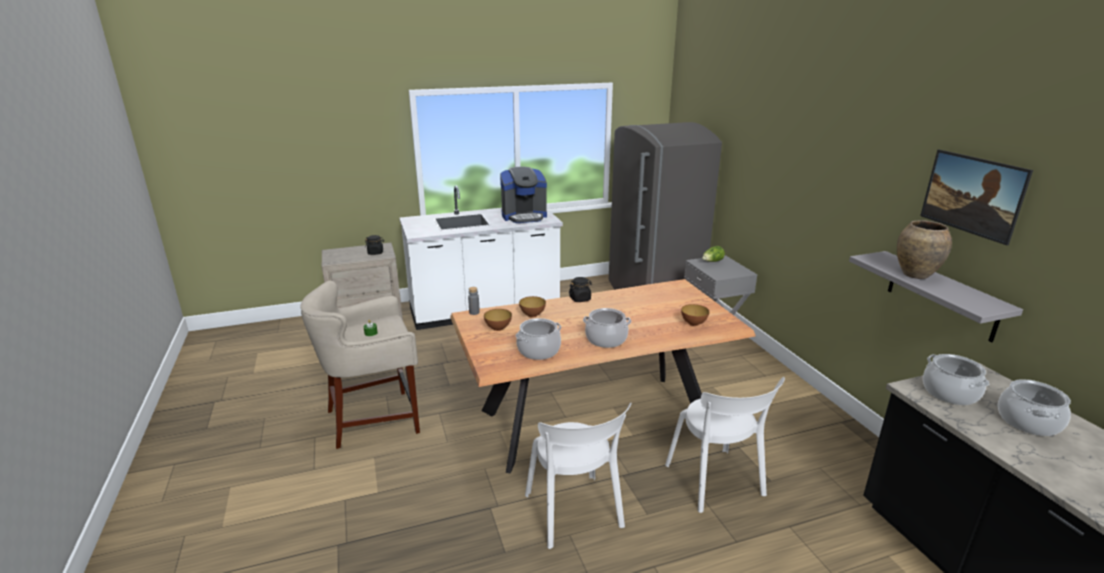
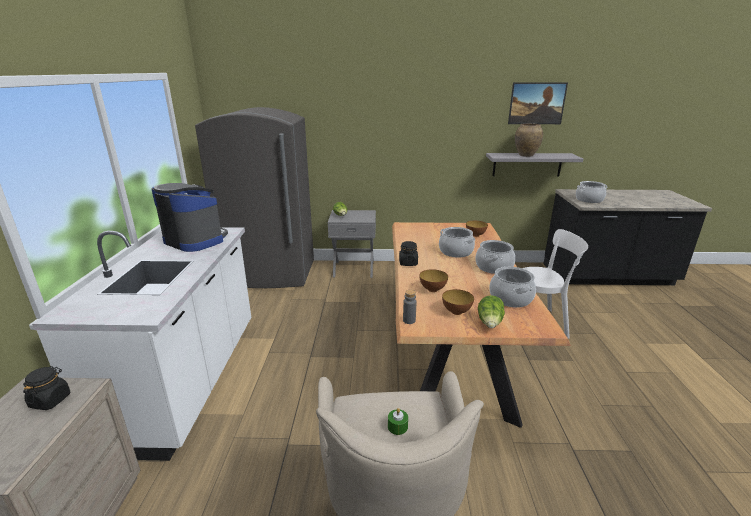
camera: 70 degrees left, 0 degrees up
coffee machine [500,167,547,223] -> coffee machine turned 60 degrees counterclockwise [152,183,228,252]
white chair [525,403,631,549] -> none
cooking pot [998,379,1071,436] -> cooking pot moved to [439,227,475,258]
none -> lettuce [478,295,505,328]

